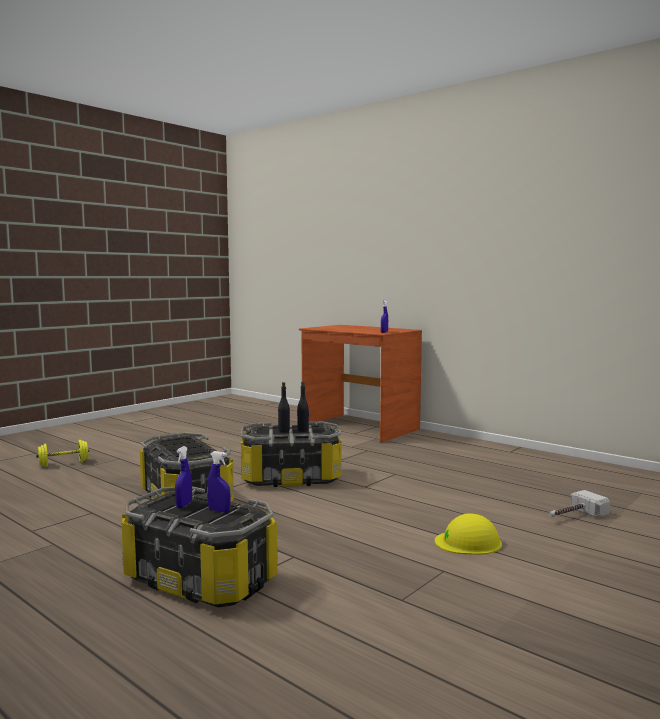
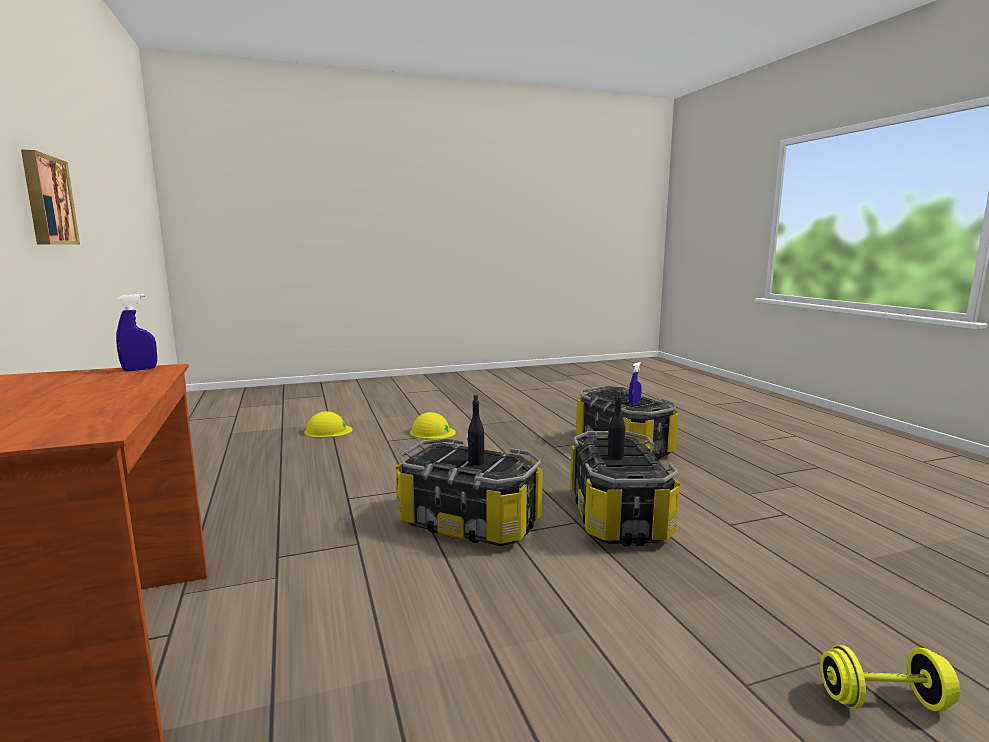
camera: 150 degrees left, 5 degrees up
blue spray bottle [207,451,231,513] -> none
black bottle [297,382,309,432] -> black bottle moved to [608,391,625,460]
hammer [549,490,611,518] -> yellow hard hat [304,411,353,438]
none -> picture [21,149,80,244]

